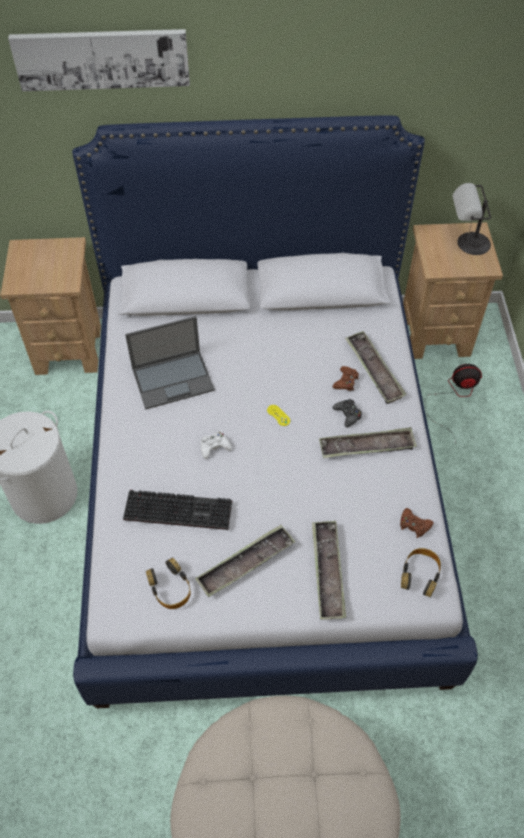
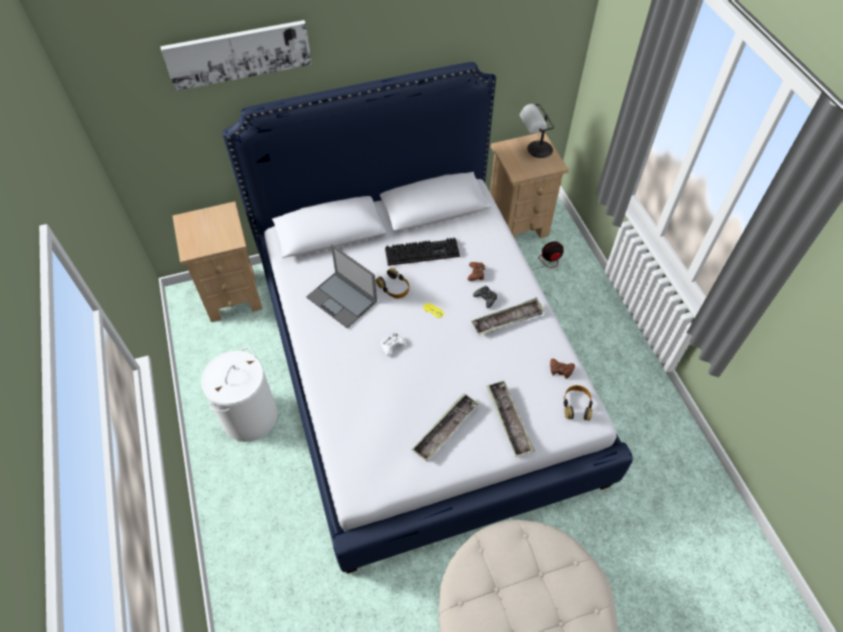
camera: 15 degrees left, 0 degrees up
keyboard [123,490,232,530] -> keyboard moved to [385,238,460,266]
laptop [125,316,215,409] -> laptop turned 75 degrees clockwise [306,245,377,329]
headphones [146,558,191,609] -> headphones moved to [376,268,409,299]
tray [345,331,407,404] -> none

